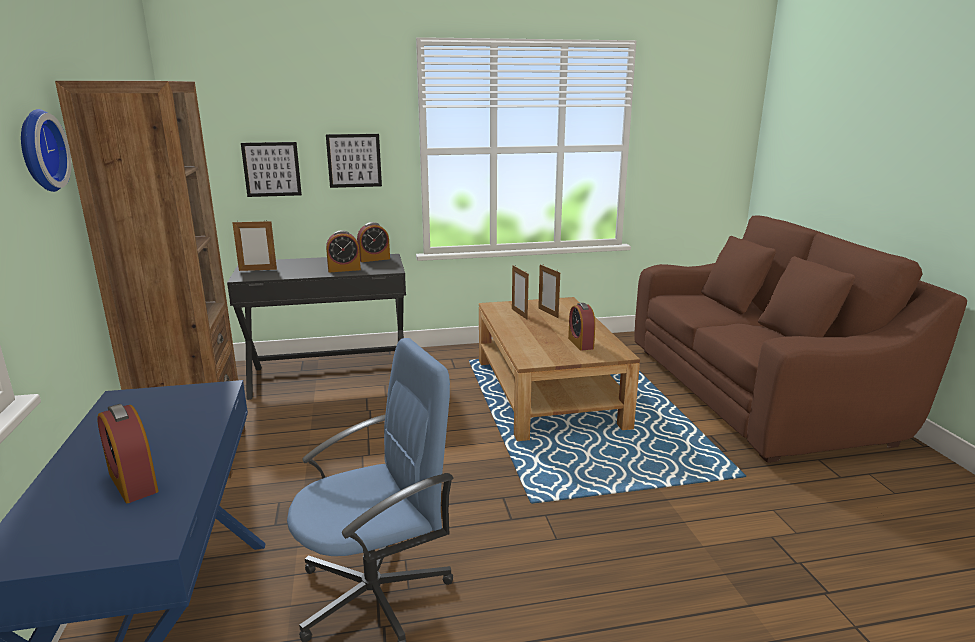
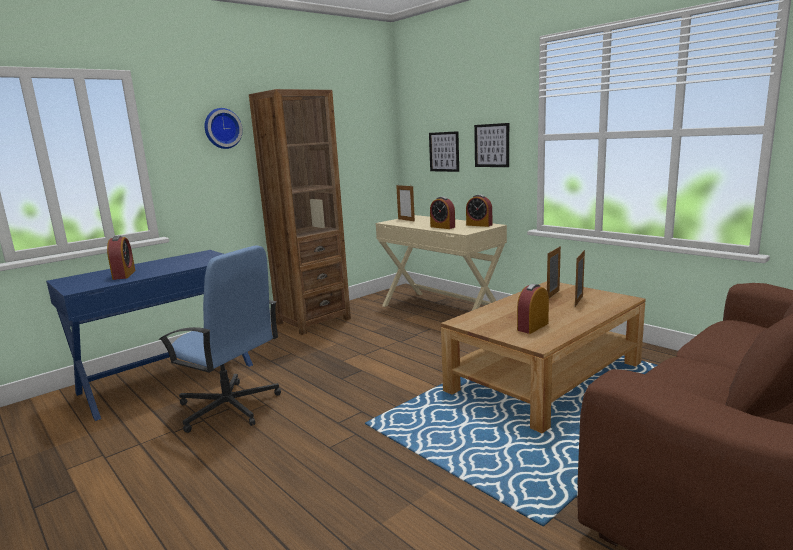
camera: 60 degrees right, 5 degrees down
alarm clock [97,404,158,503] -> alarm clock turned 150 degrees clockwise [107,235,135,280]
black desk [227,254,406,400] -> beige desk [376,215,507,311]

